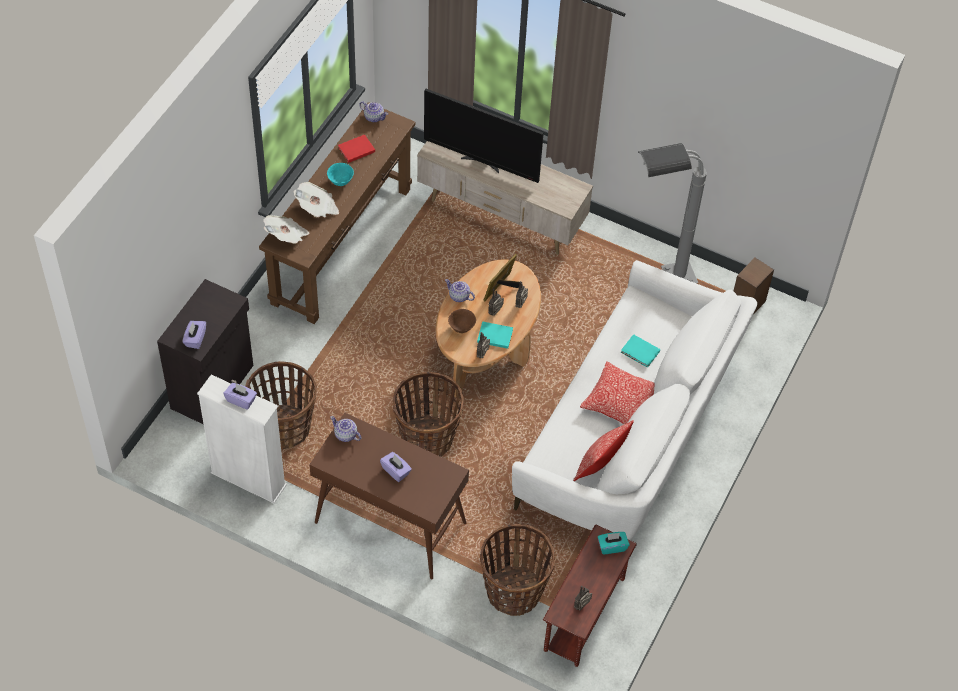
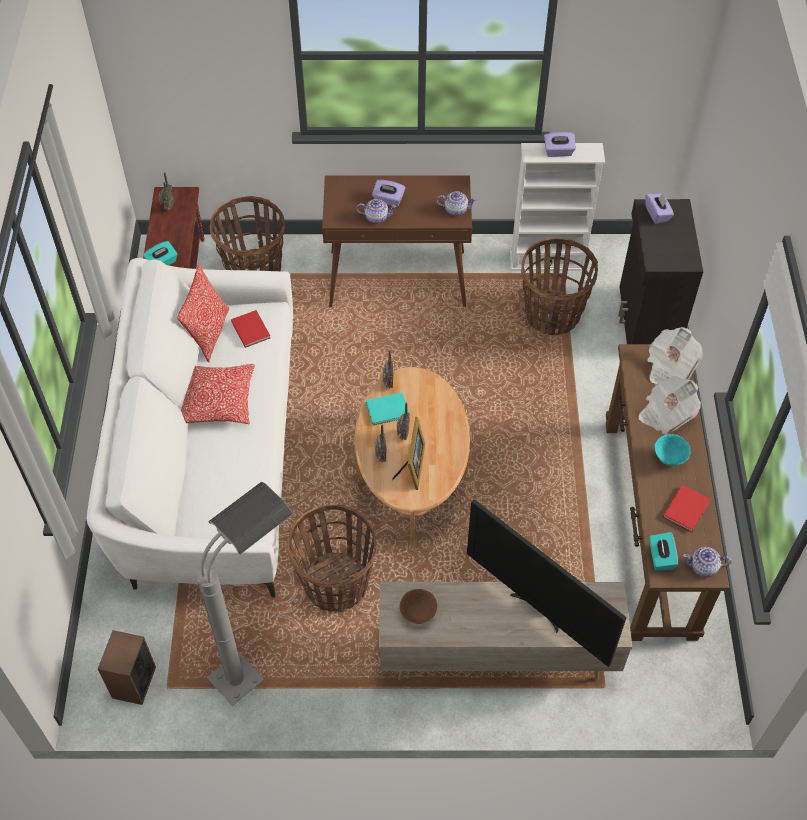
camera: 155 degrees right, 0 degrees up
basket [393,372,464,456] -> basket moved to [287,504,377,612]
television [424,89,544,183] -> television turned 135 degrees counterclockwise [467,499,627,667]
teapot [445,279,475,302] -> teapot moved to [357,199,396,224]
brown bowl [448,309,476,333] -> brown bowl moved to [399,589,437,624]
turquoise book [621,334,660,368] -> none
none -> red book [231,310,270,348]
none -> turquoise tissue box [649,532,678,571]

